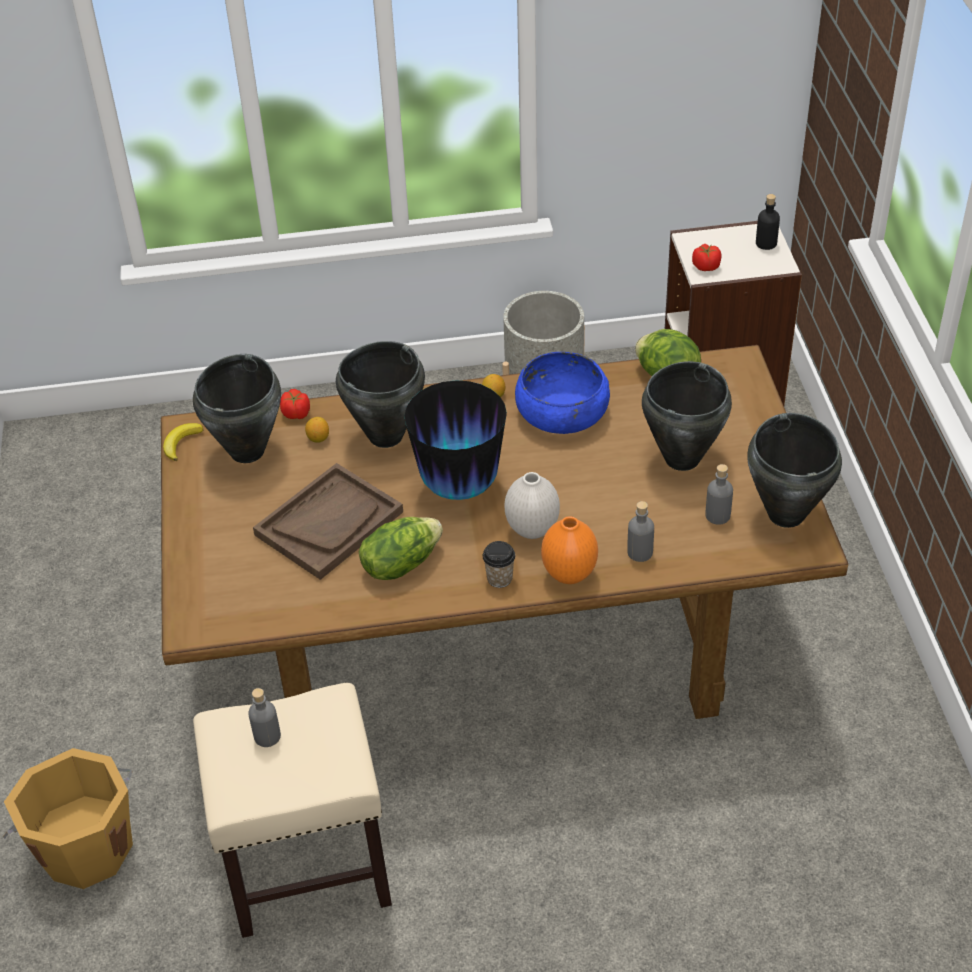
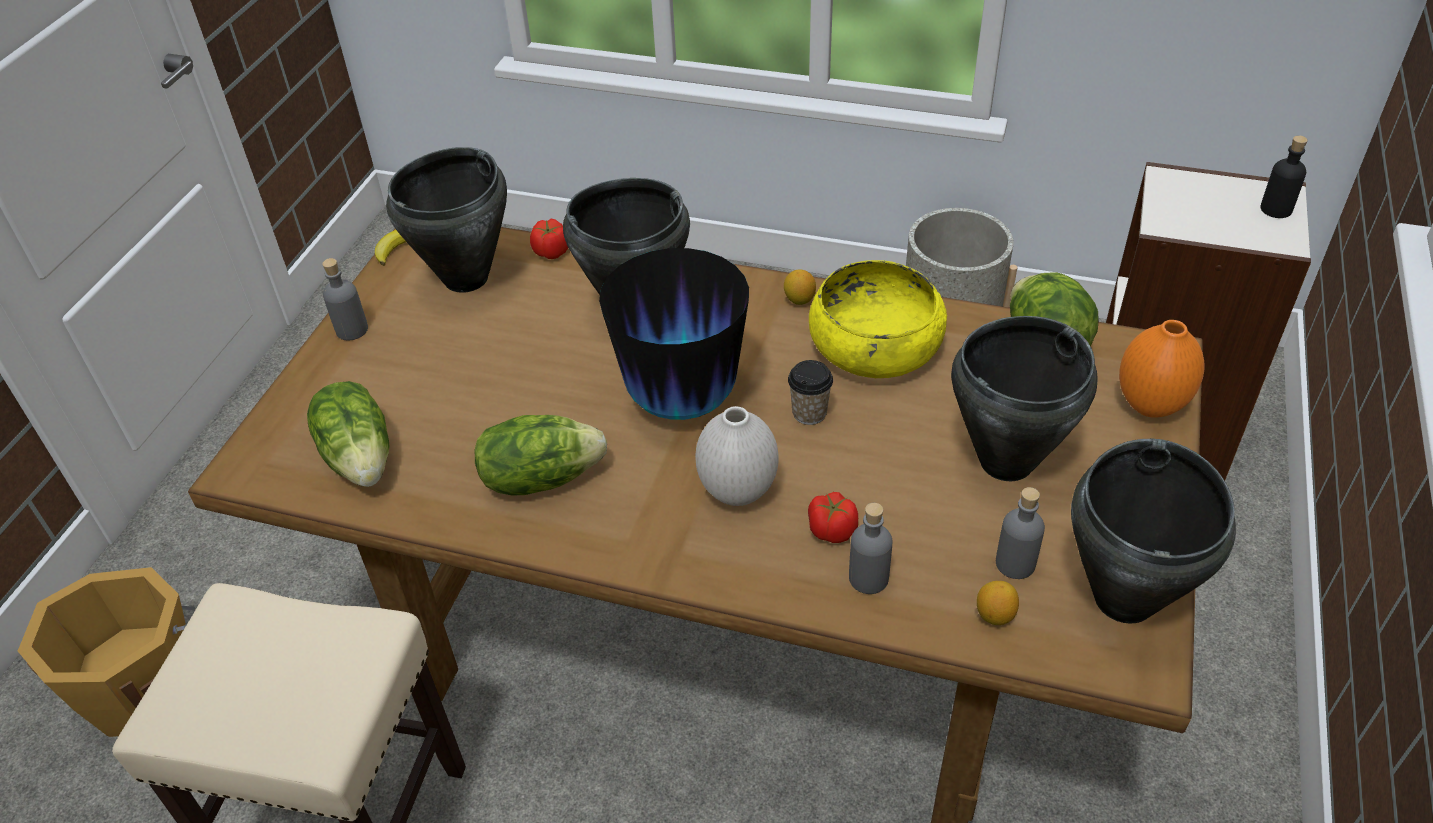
camera: 25 degrees right, 0 degrees up
grey bottle [248,688,281,747] -> grey bottle moved to [322,258,368,341]
brown tray [253,463,403,580] -> none
lemon [305,417,329,443] -> lemon moved to [977,581,1019,625]
cup [483,541,515,588] -> cup moved to [788,360,833,425]
blue bowl [515,352,610,434] -> yellow bowl [809,260,947,378]
orange vase [541,516,598,584] -> orange vase moved to [1119,320,1205,418]
tomato [692,244,721,271] -> tomato moved to [808,492,858,543]
none -> lettuce [307,381,389,487]

